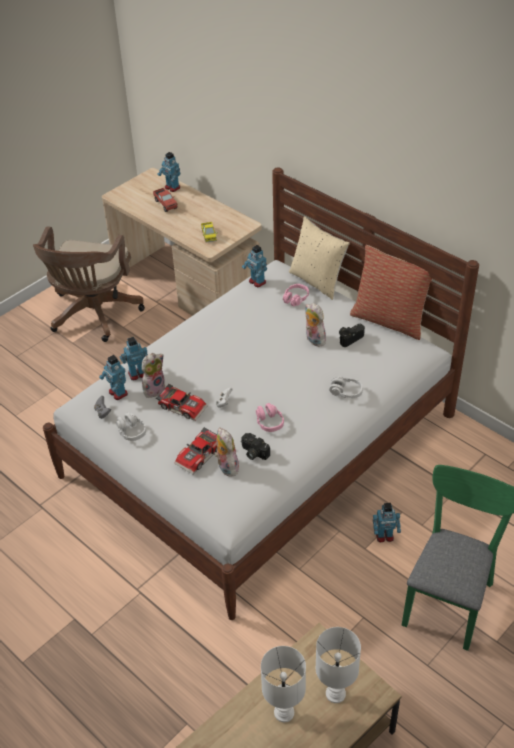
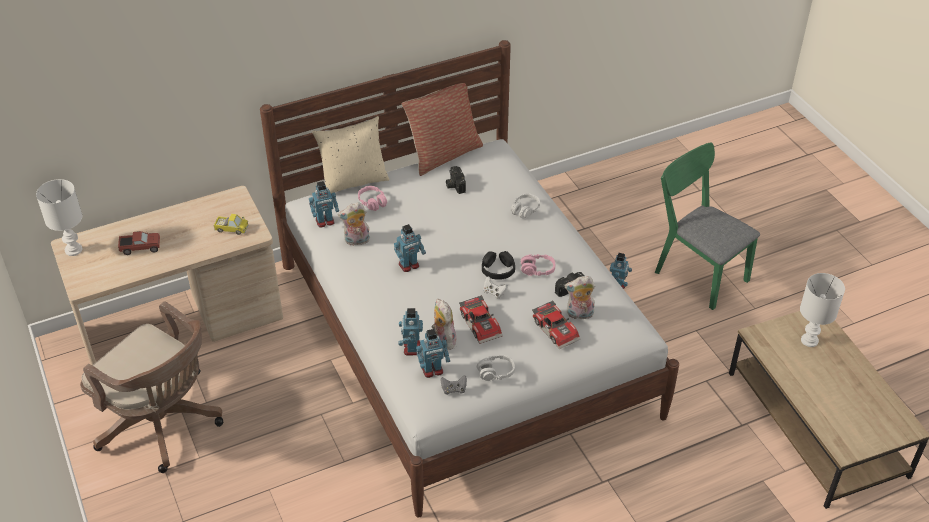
camera: 70 degrees left, 0 degrees up
toy car [156,384,208,421] -> toy car turned 105 degrees clockwise [459,295,503,344]
toy robot [157,152,180,192] -> toy robot moved to [394,224,426,272]
white table lamp [261,646,306,722] -> white table lamp moved to [36,179,82,256]
plush toy [305,303,326,347] -> plush toy moved to [338,202,370,246]
none -> black headphones [482,251,515,280]

